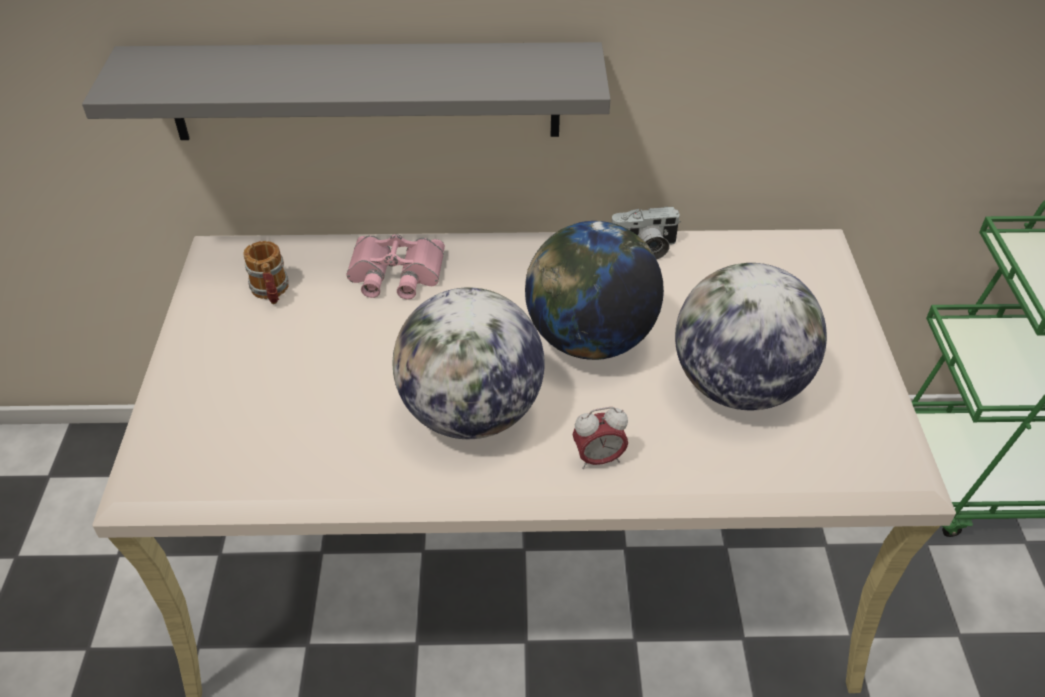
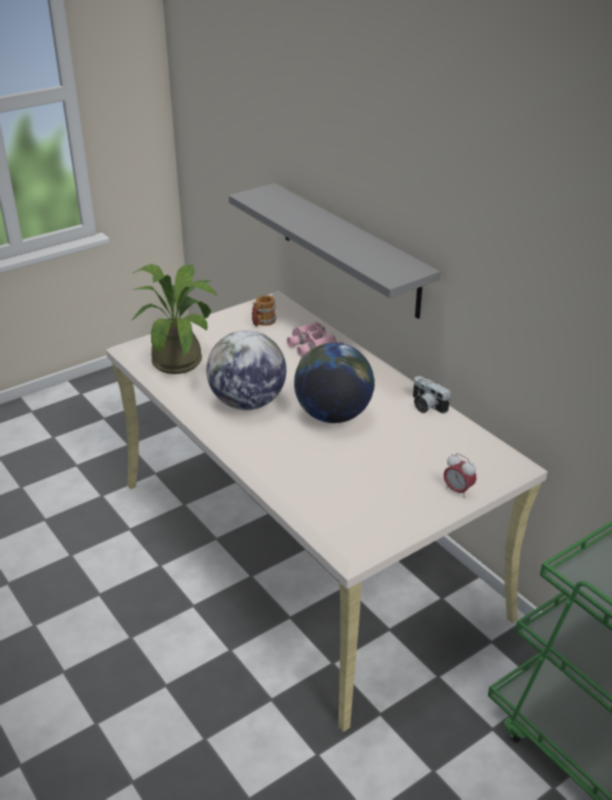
camera: 55 degrees right, 10 degrees down
alarm clock [573,407,628,469] -> alarm clock moved to [444,453,476,498]
globe [675,263,827,410] -> none
none -> potted plant [131,264,217,374]

